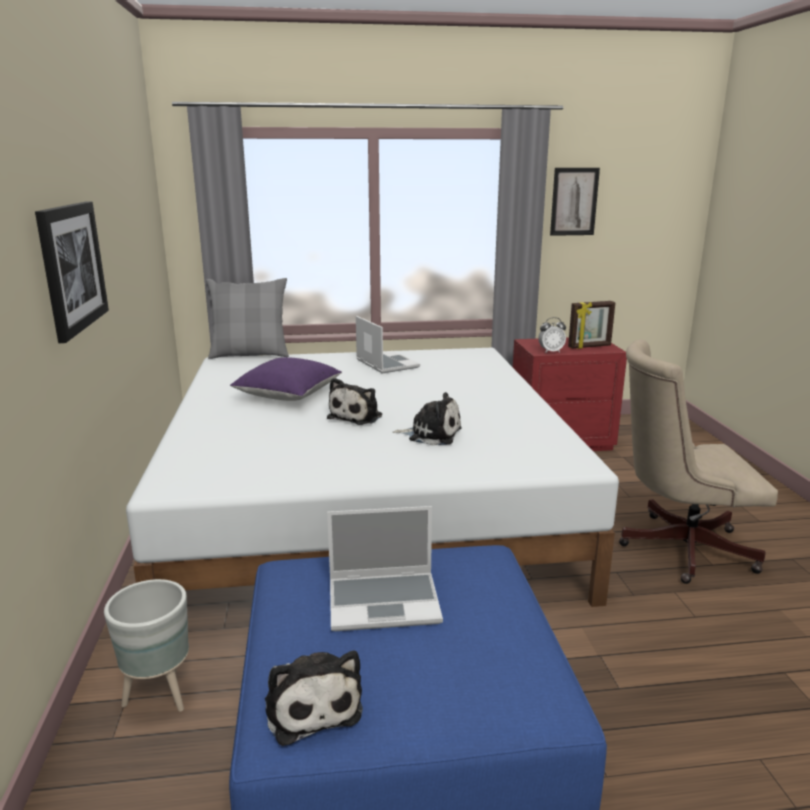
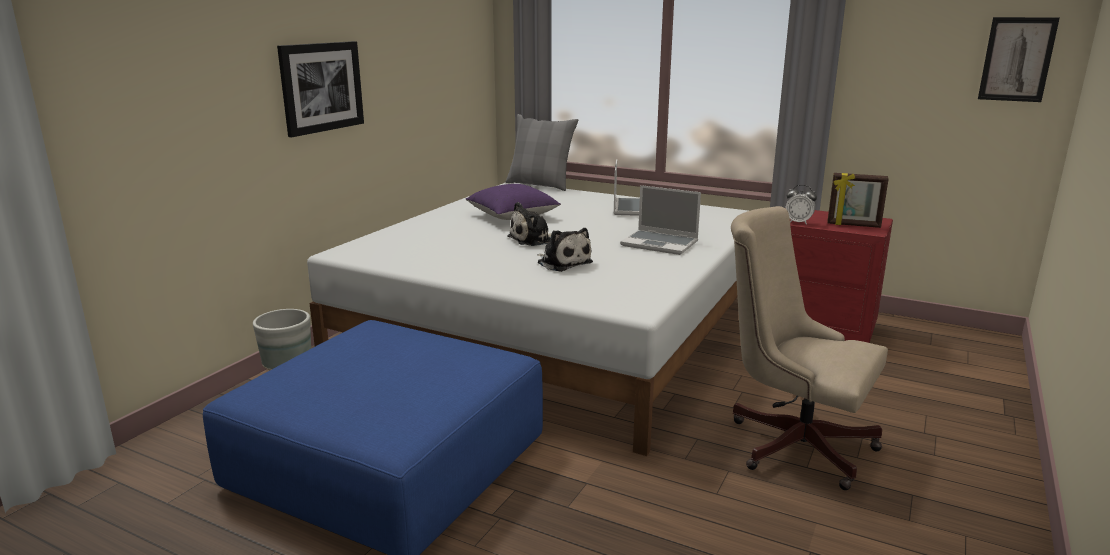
camera: 35 degrees right, 0 degrees up
plush toy [265,650,363,746] -> none
laptop [327,506,443,631] -> laptop moved to [620,185,701,255]
picture [550,168,600,236] -> picture moved to [978,17,1060,102]

